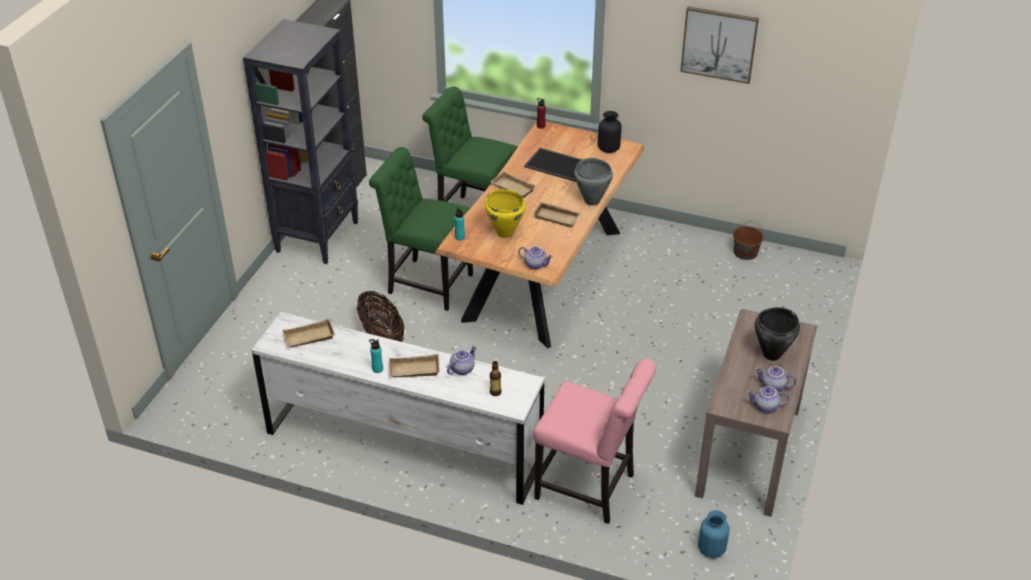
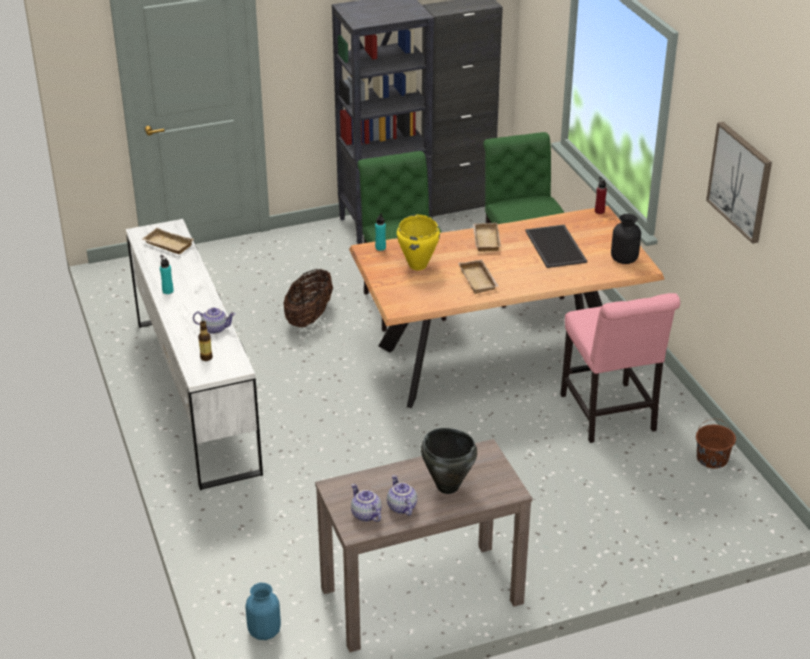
camera: 50 degrees right, 5 degrees down
beige tray [389,354,440,377] -> none
teapot [518,246,553,269] -> none
pink chair [533,359,656,524] -> pink chair moved to [560,293,680,443]
grey cooking pot [574,158,613,206] -> none

